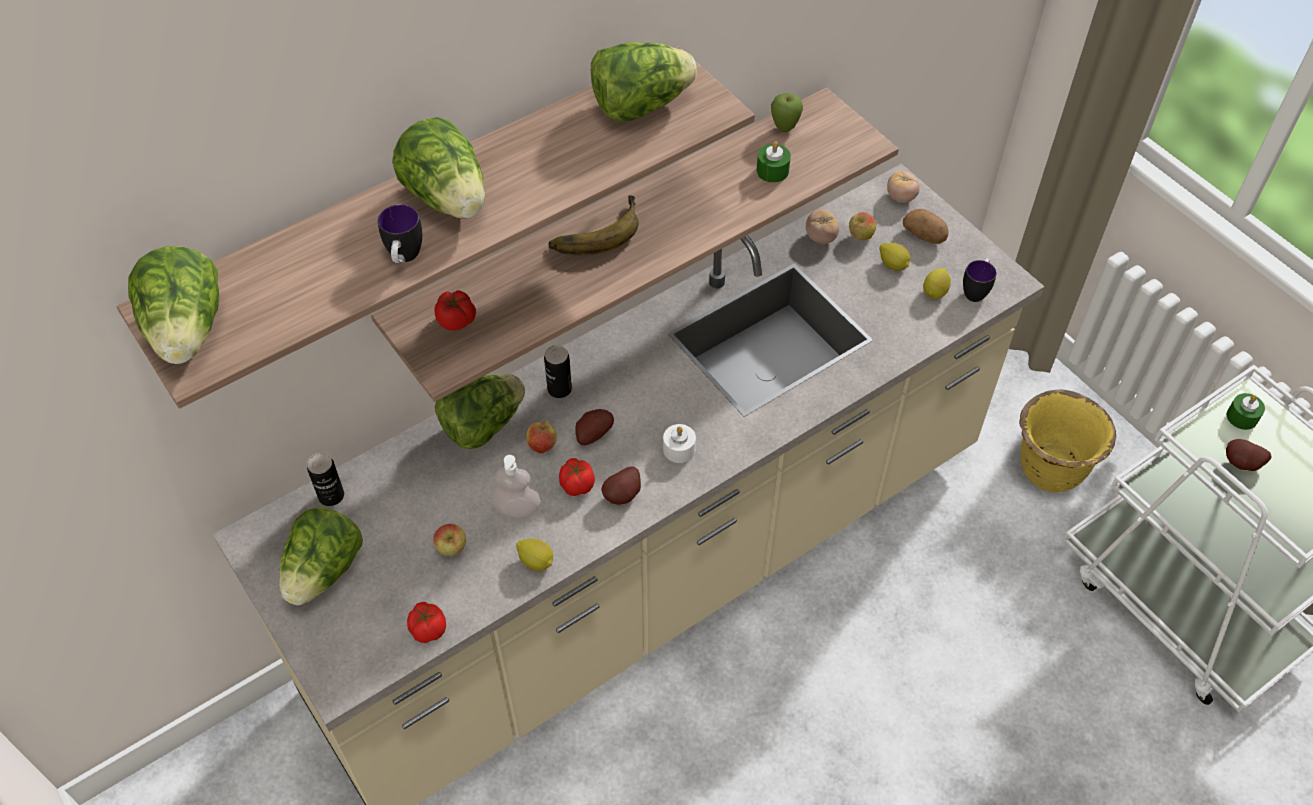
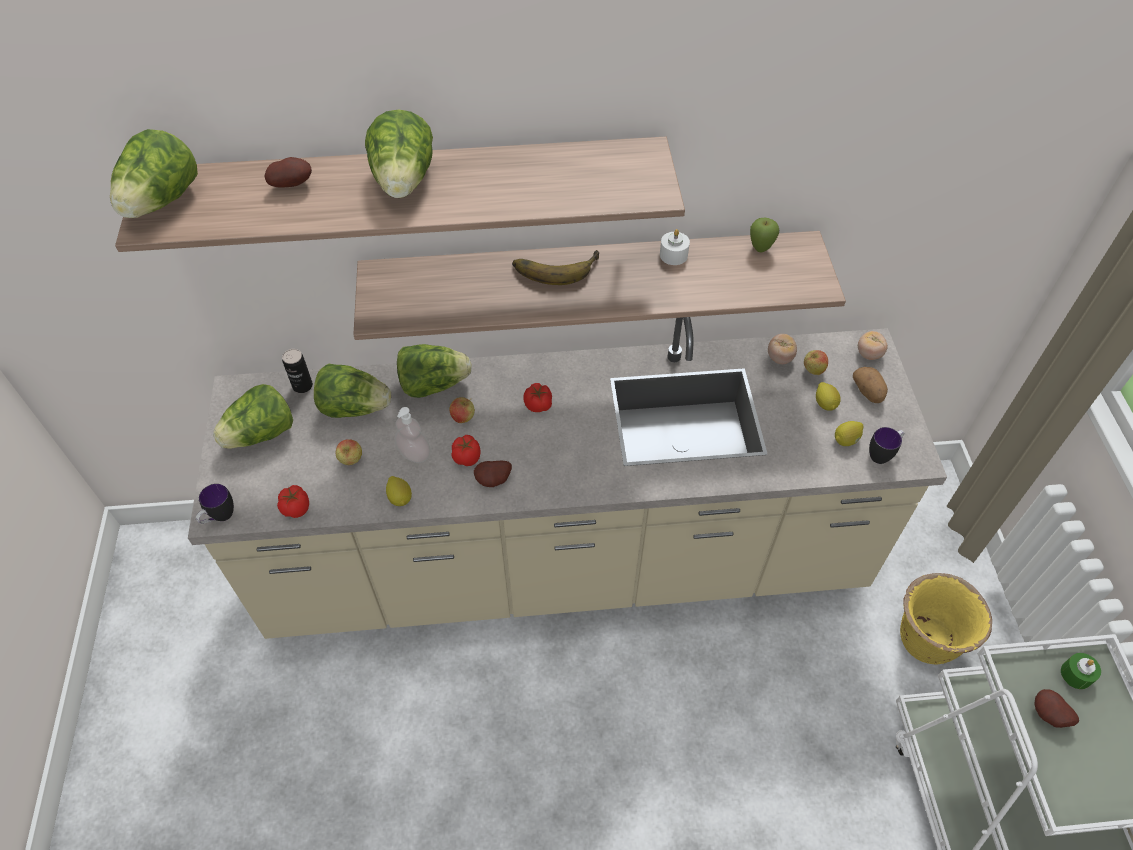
camera: 30 degrees right, 0 degrees up
mug [378,204,422,263] -> mug moved to [196,484,234,524]
tomato [434,290,476,331] -> tomato moved to [523,383,552,412]
can [544,345,572,398] -> none
potato [575,409,614,445] -> potato moved to [265,157,312,188]
lettuce [591,42,697,121] -> lettuce moved to [314,364,391,418]
white candle [663,424,696,463] -> white candle moved to [660,229,690,265]
green candle [757,141,791,183] -> none

